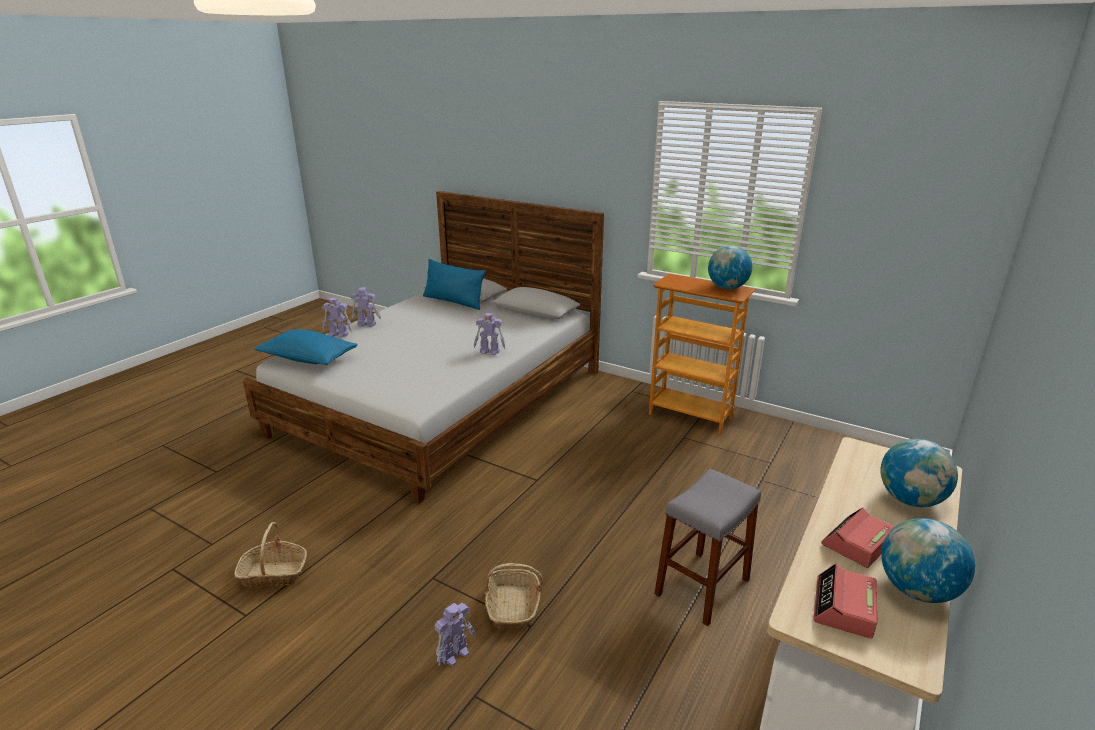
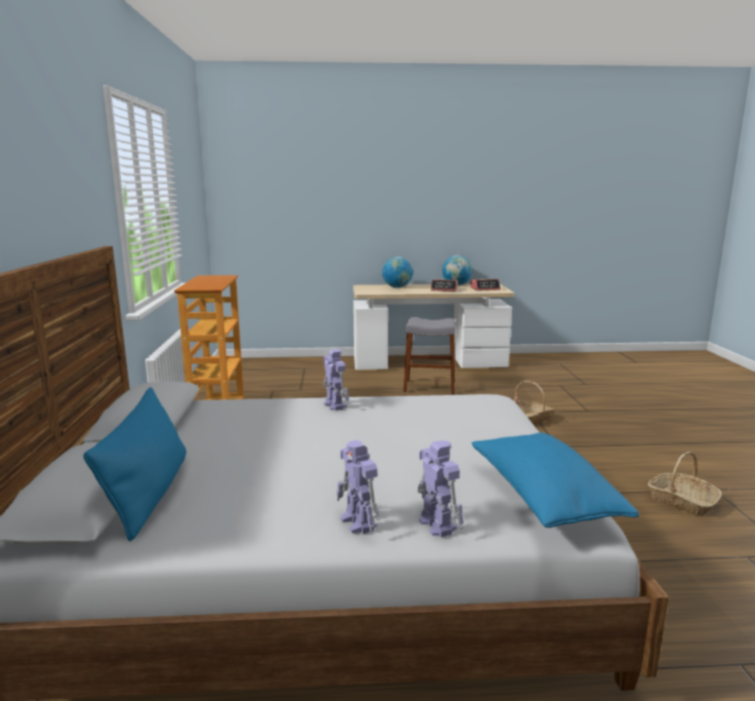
camera: 125 degrees left, 10 degrees down
toy robot [435,603,475,666] -> none
globe [708,246,752,289] -> none

